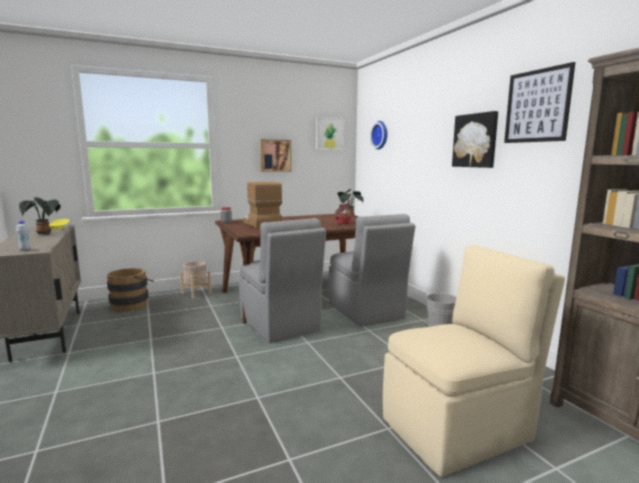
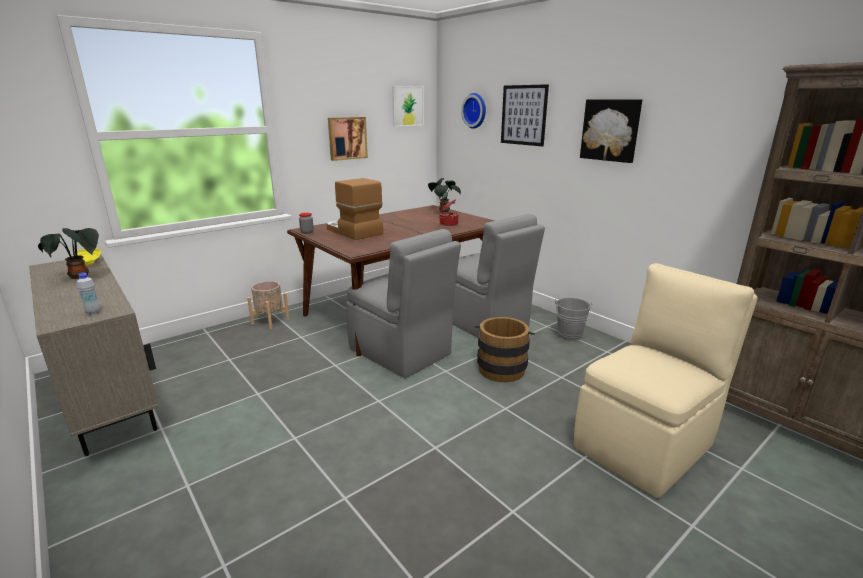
camera: 15 degrees left, 10 degrees up
brown bucket [107,268,154,312] -> brown bucket moved to [475,317,535,382]
picture [504,62,575,143] -> picture moved to [501,84,549,147]

